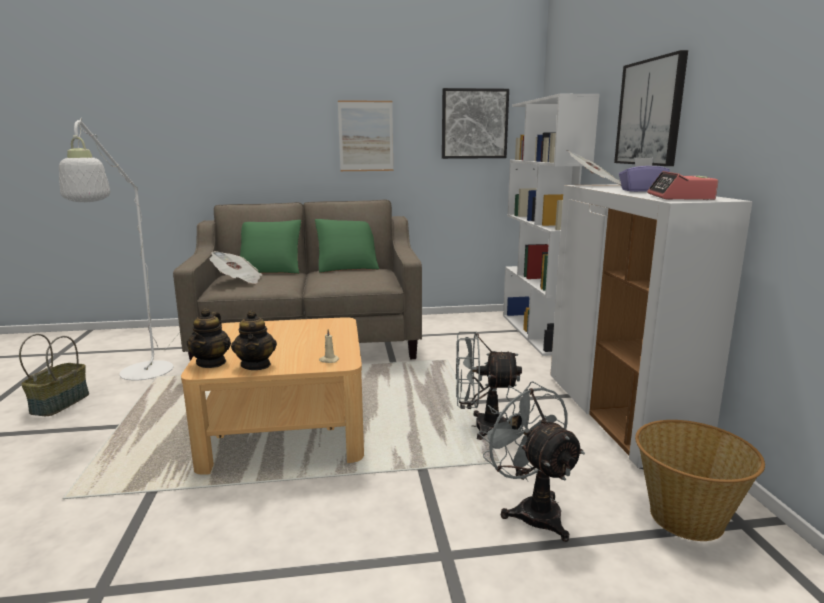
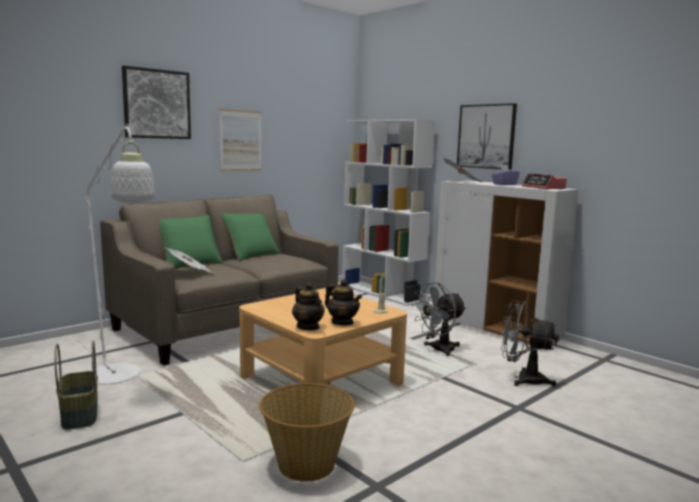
camera: 35 degrees left, 5 degrees down
picture [442,88,509,159] -> picture moved to [122,66,191,139]
basket [635,420,765,541] -> basket moved to [259,383,355,482]

